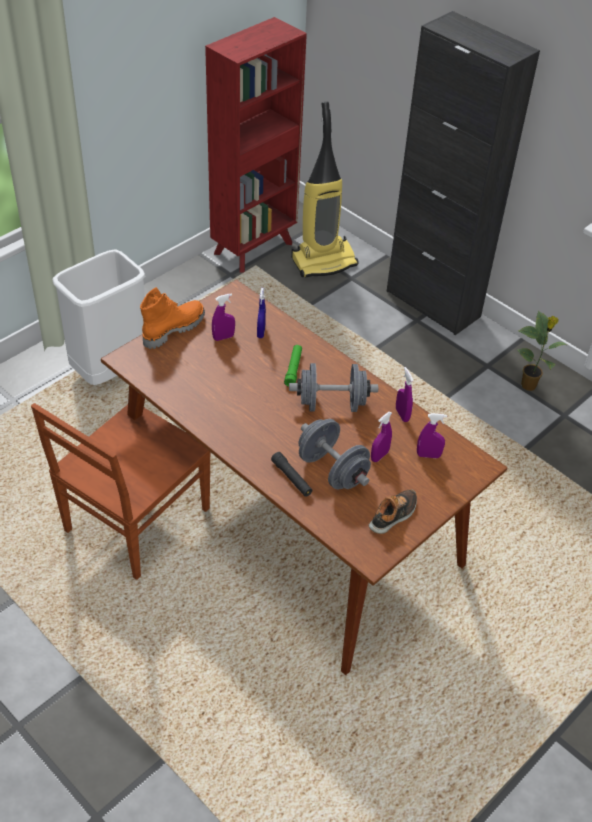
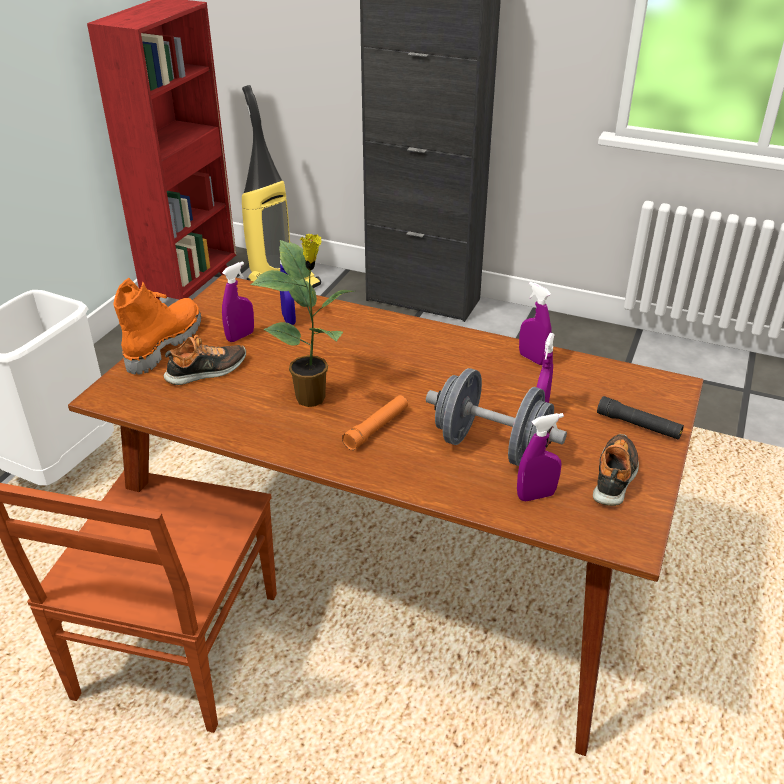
camera: 20 degrees left, 10 degrees down
black flashlight [271,452,312,497] -> black flashlight moved to [597,396,684,439]
green flashlight [284,345,302,387] -> none
grey dumbbell [289,363,378,412] -> none
purple spray bottle [417,413,447,458] -> purple spray bottle moved to [517,413,564,501]
potted plant [517,311,567,391] -> potted plant moved to [250,234,354,407]
none -> shoe [164,335,246,385]
none -> orange flashlight [342,395,408,450]

